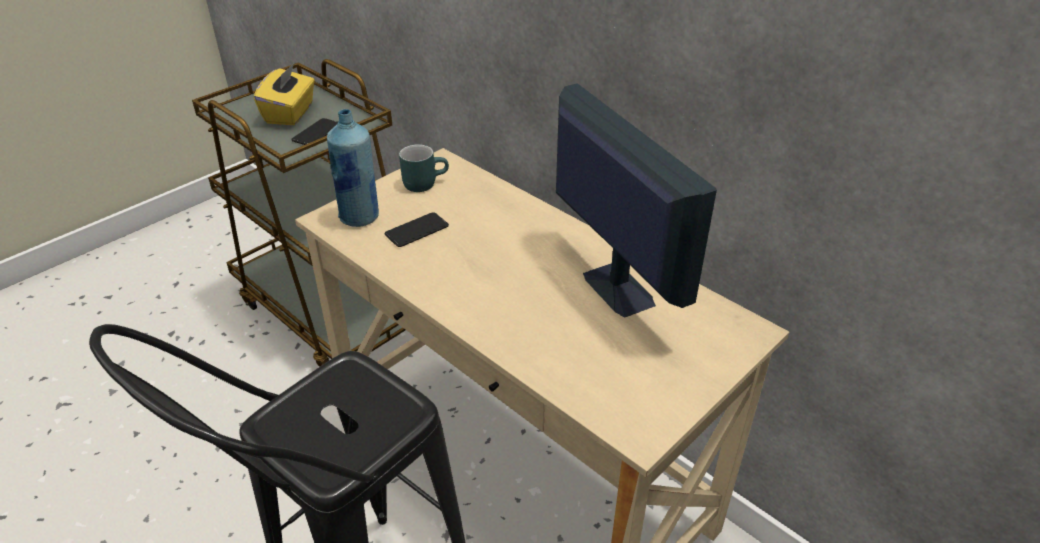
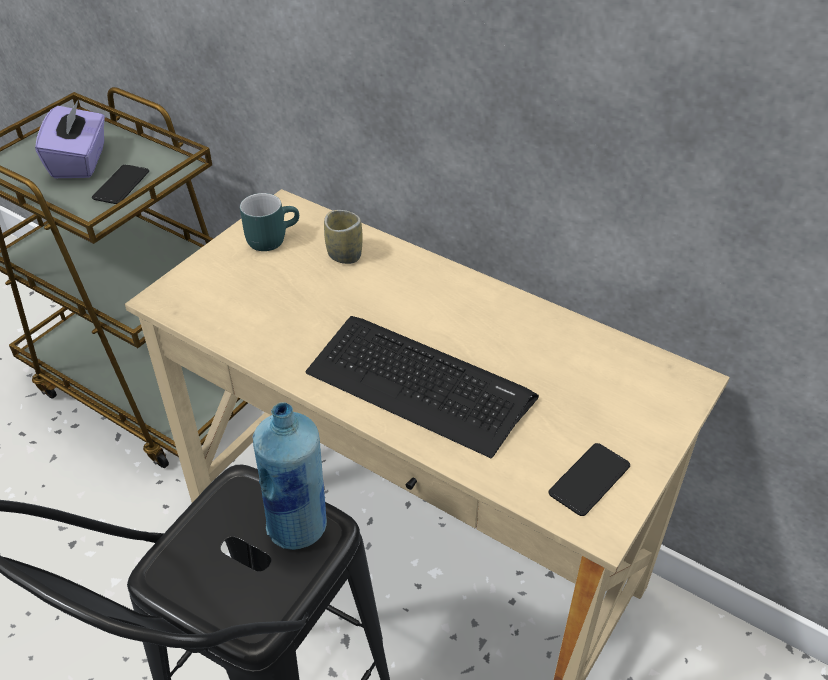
camera: 10 degrees left, 5 degrees up
yellow tissue box [254,63,315,125] -> purple tissue box [35,100,105,178]
blue bottle [327,109,379,227] -> blue bottle moved to [252,402,327,550]
phone [385,212,449,247] -> phone moved to [548,443,630,516]
monitor [556,83,717,318] -> none
none -> keyboard [306,316,539,458]
none -> cup [324,210,363,264]

